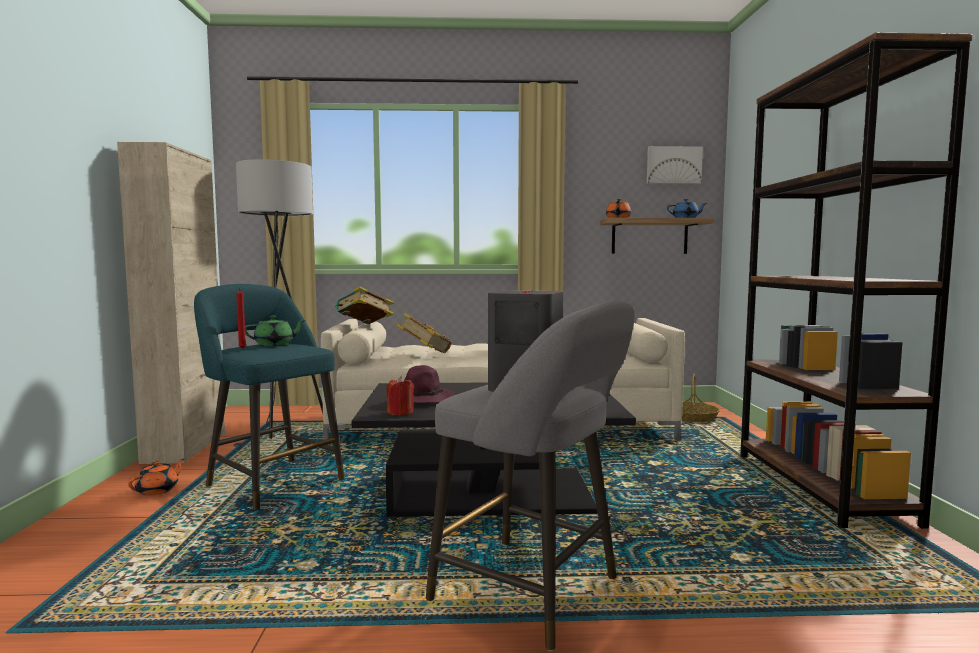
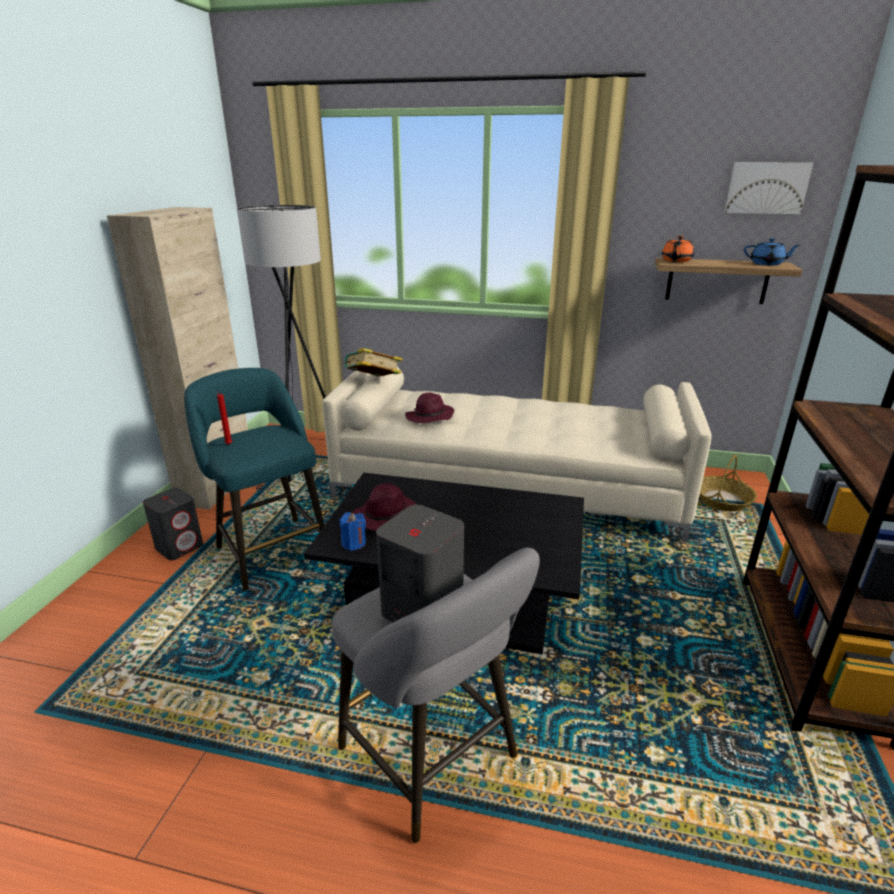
camera: 15 degrees right, 20 degrees up
orange teapot [128,458,185,496] -> grey speaker [143,488,203,560]
green teapot [245,315,306,346] -> none
red candle [386,376,414,415] -> blue candle [340,512,366,551]
book [396,313,452,353] -> purple hat [405,393,454,423]

